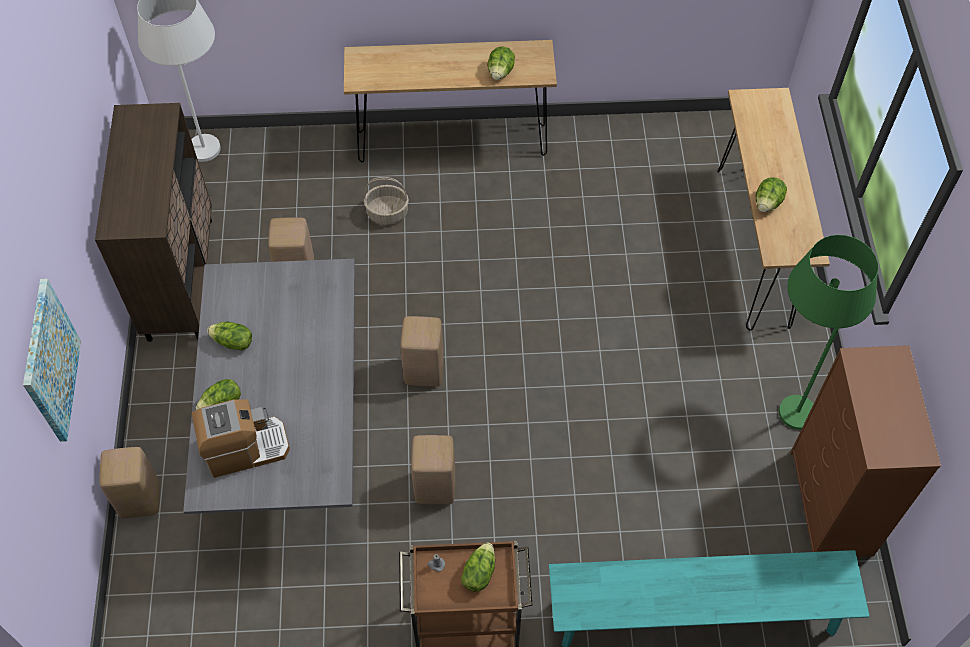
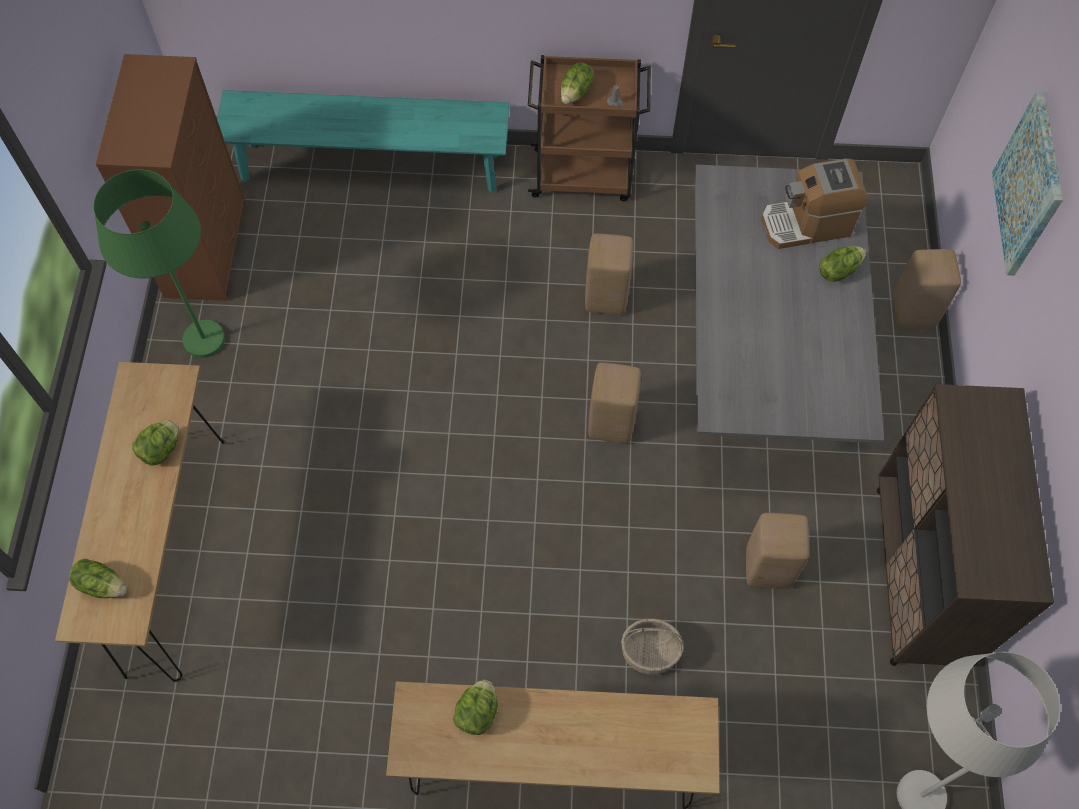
camera: 175 degrees left, 5 degrees up
lettuce [207,322,252,350] -> lettuce moved to [69,559,127,598]

